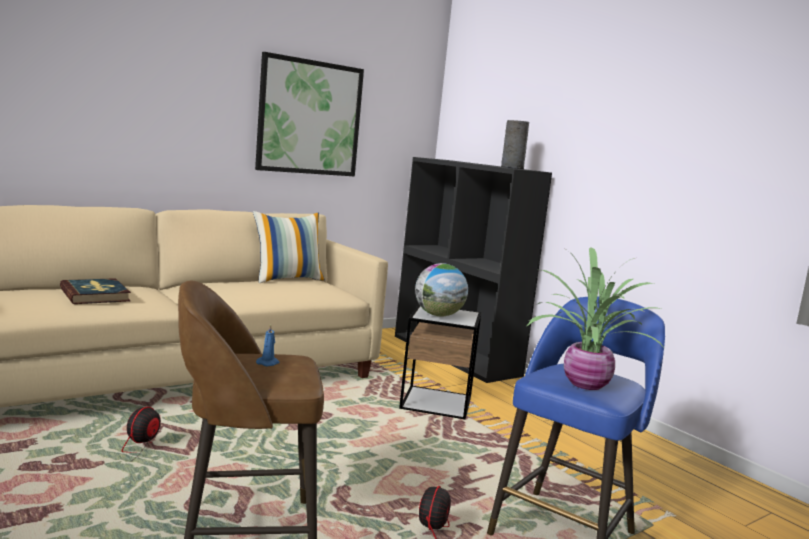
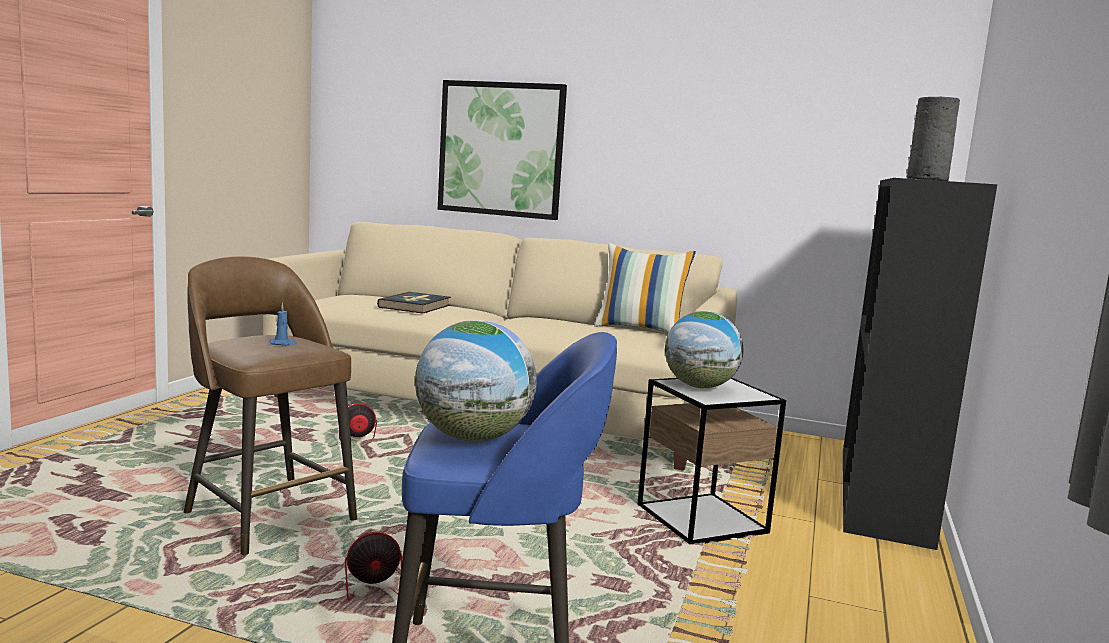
camera: 55 degrees right, 0 degrees up
picture [255,52,364,177] -> picture moved to [438,80,567,220]
potted plant [527,247,664,390] -> globe [415,320,537,442]

